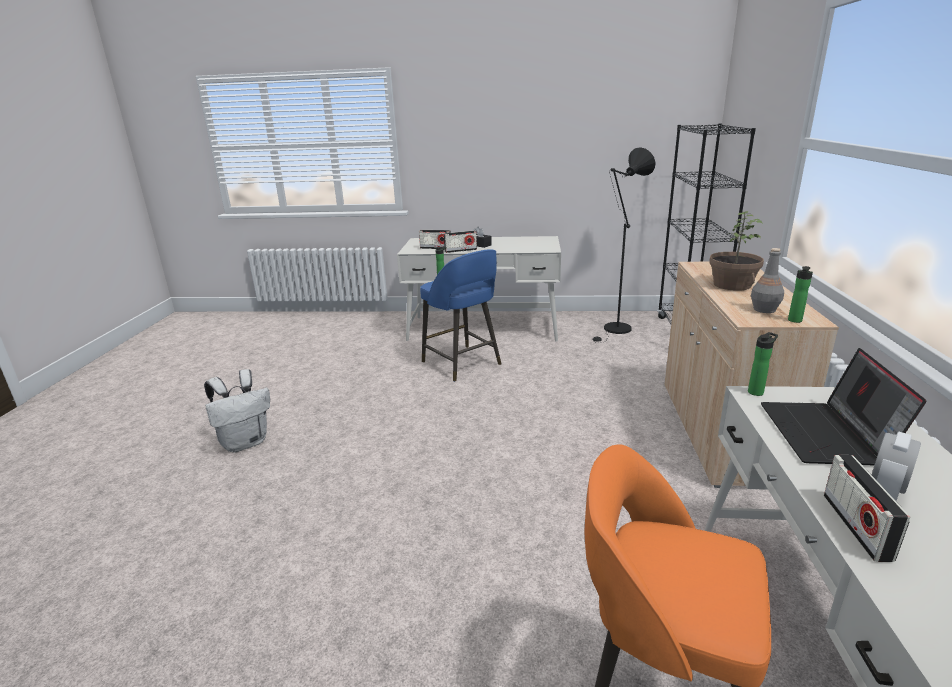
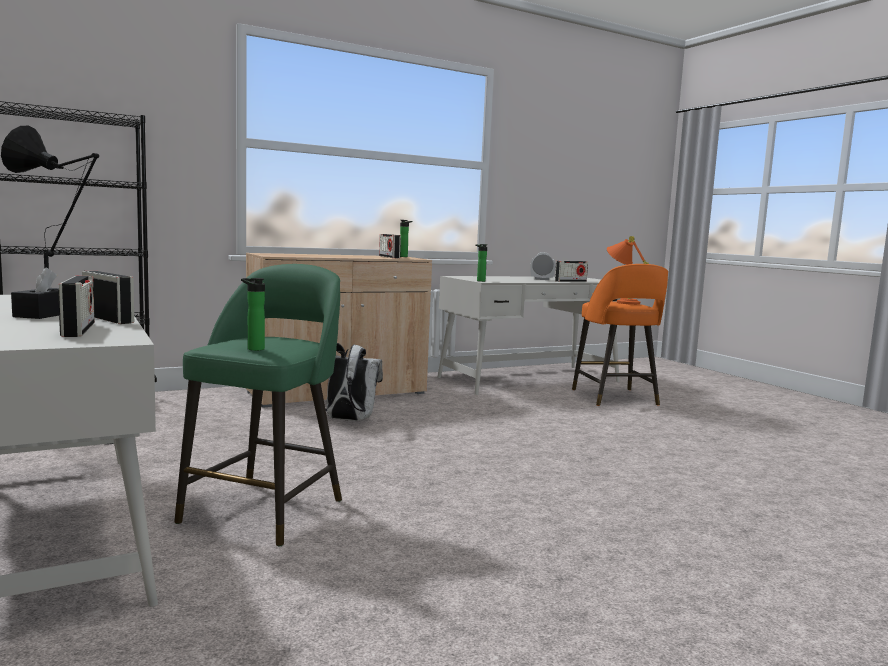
camera: 125 degrees left, 15 degrees down
white backpack [204,369,270,452] -> white backpack moved to [325,343,383,421]
blue stool [420,249,501,382] -> green stool [174,264,342,547]
potted plant [709,211,764,291] -> none
grey bottle [751,248,784,313] -> radio [379,234,401,258]
laptop [761,348,926,465] -> none
none -> orange table lamp [607,236,649,305]

